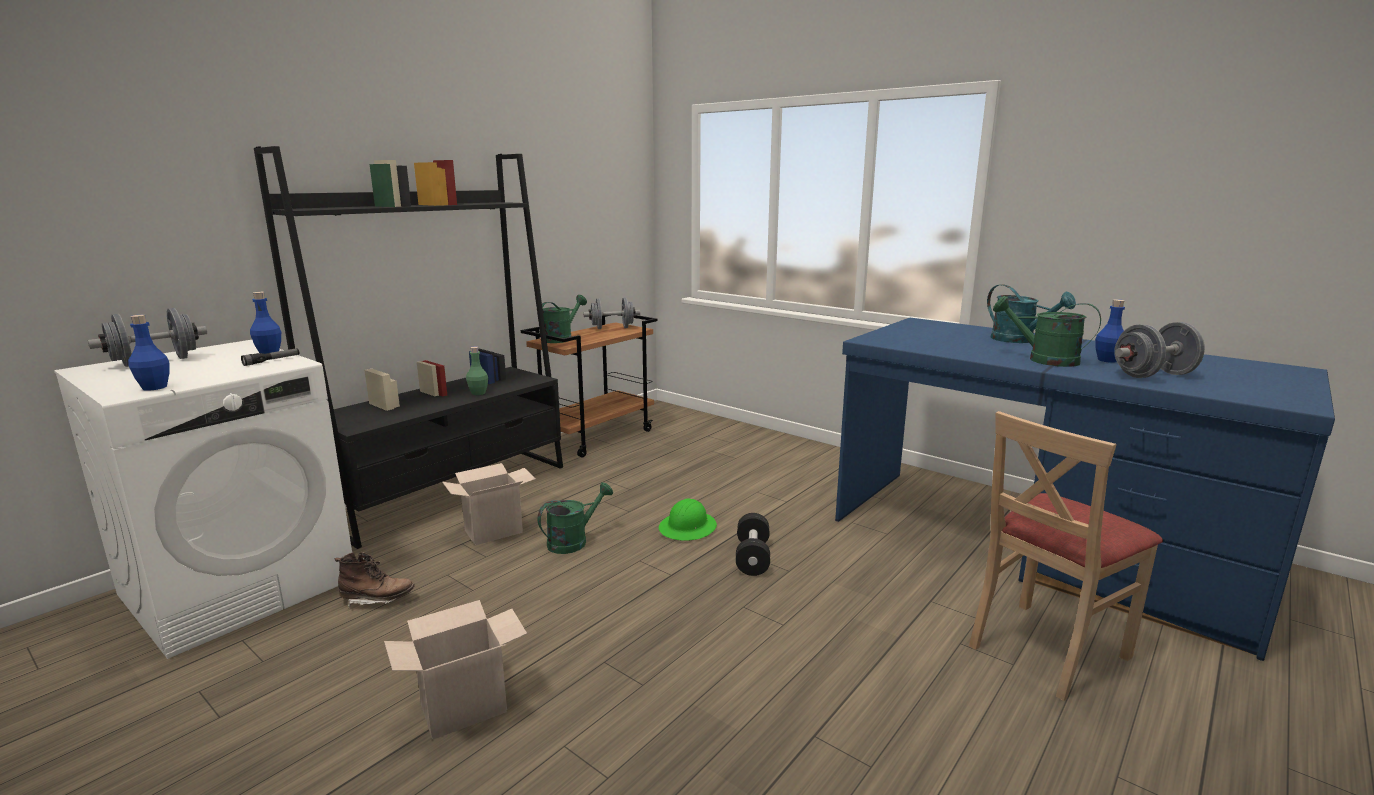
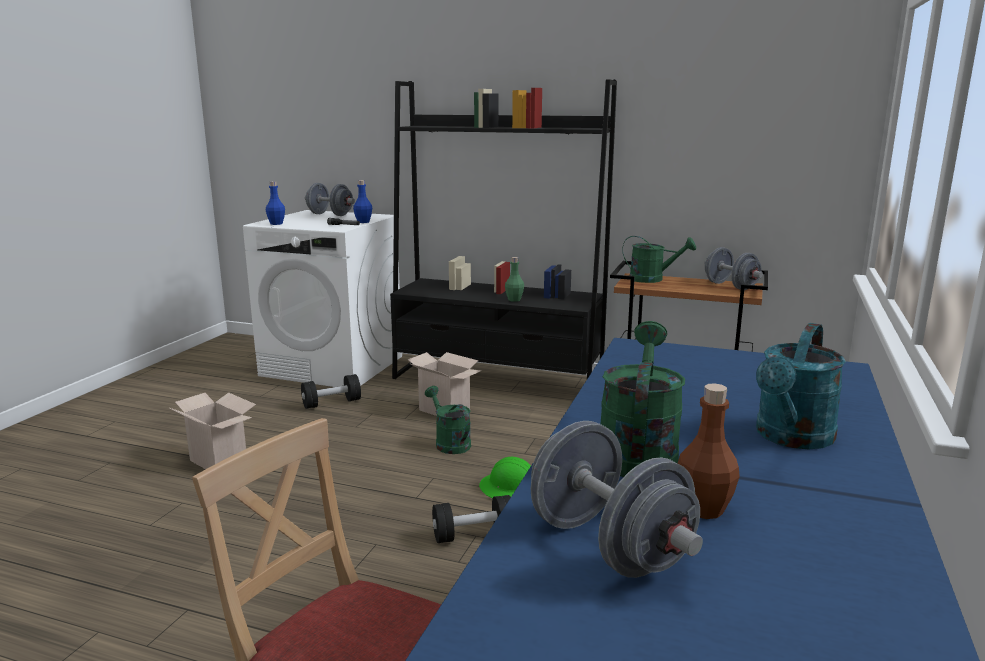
camera: 70 degrees right, 0 degrees up
brown boot [334,552,415,608] -> black dumbbell [301,374,361,409]
green watering can [538,482,613,554] -> green watering can turned 150 degrees counterclockwise [425,386,471,454]
blue bottle [1095,299,1125,363] -> brown bottle [678,383,740,519]

